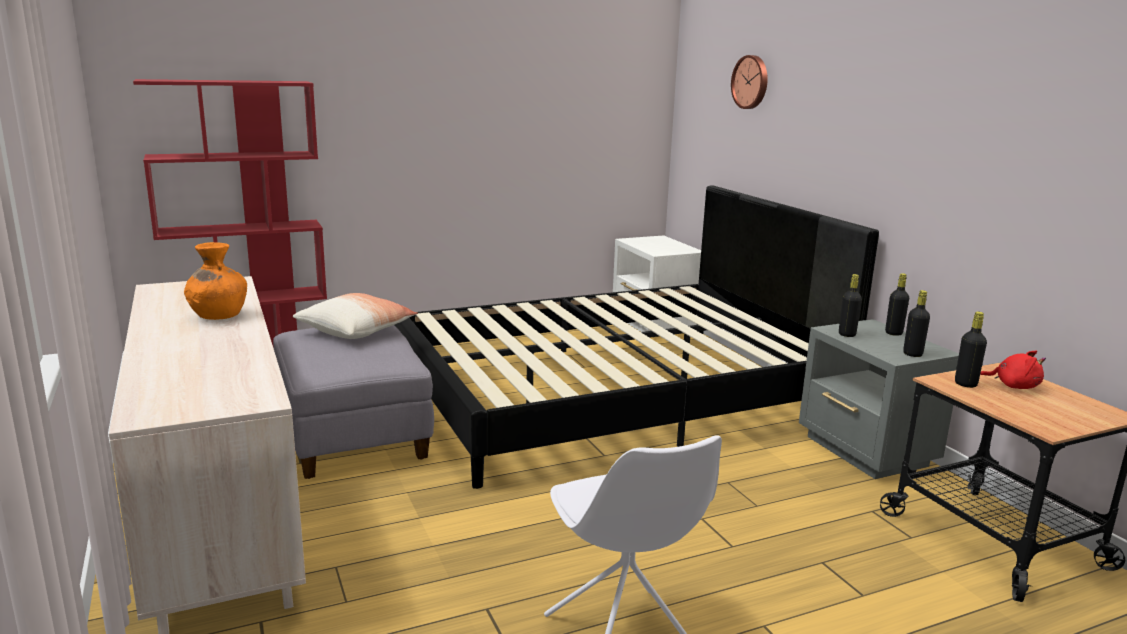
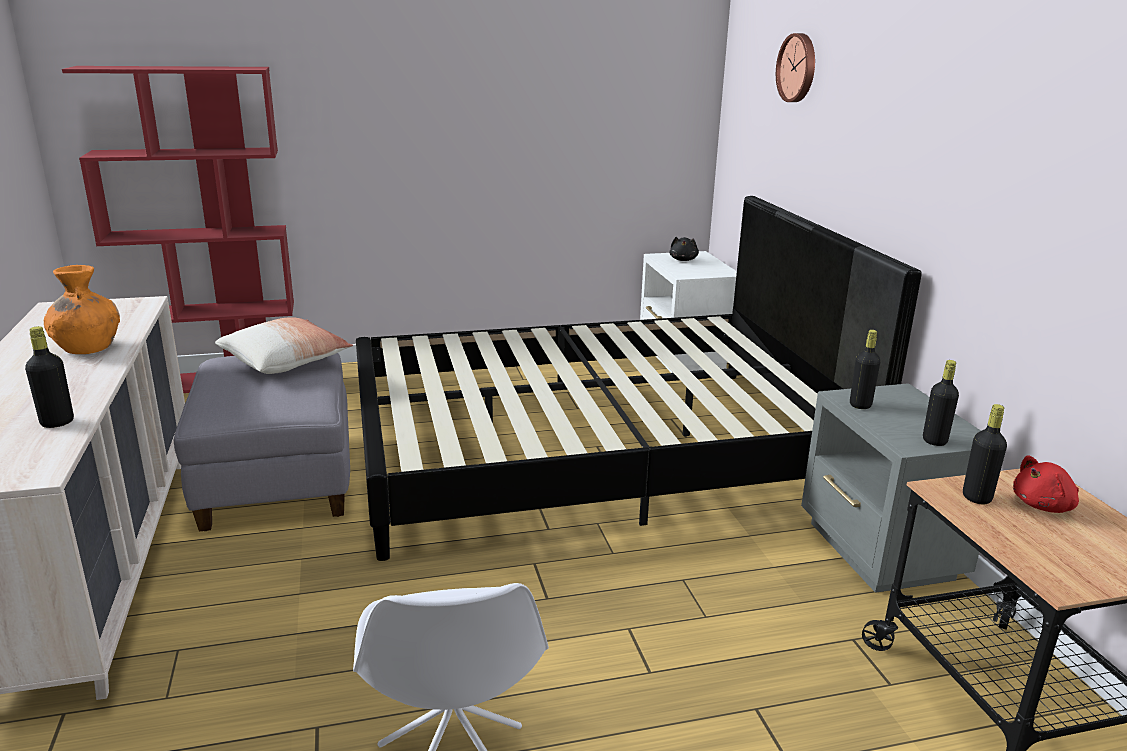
camera: 10 degrees right, 5 degrees up
black bottle [885,273,909,336] -> black bottle moved to [25,326,74,428]
red plush toy [980,350,1046,389] -> red plush toy turned 120 degrees clockwise [1013,456,1079,513]
none -> black plush toy [670,237,699,261]

